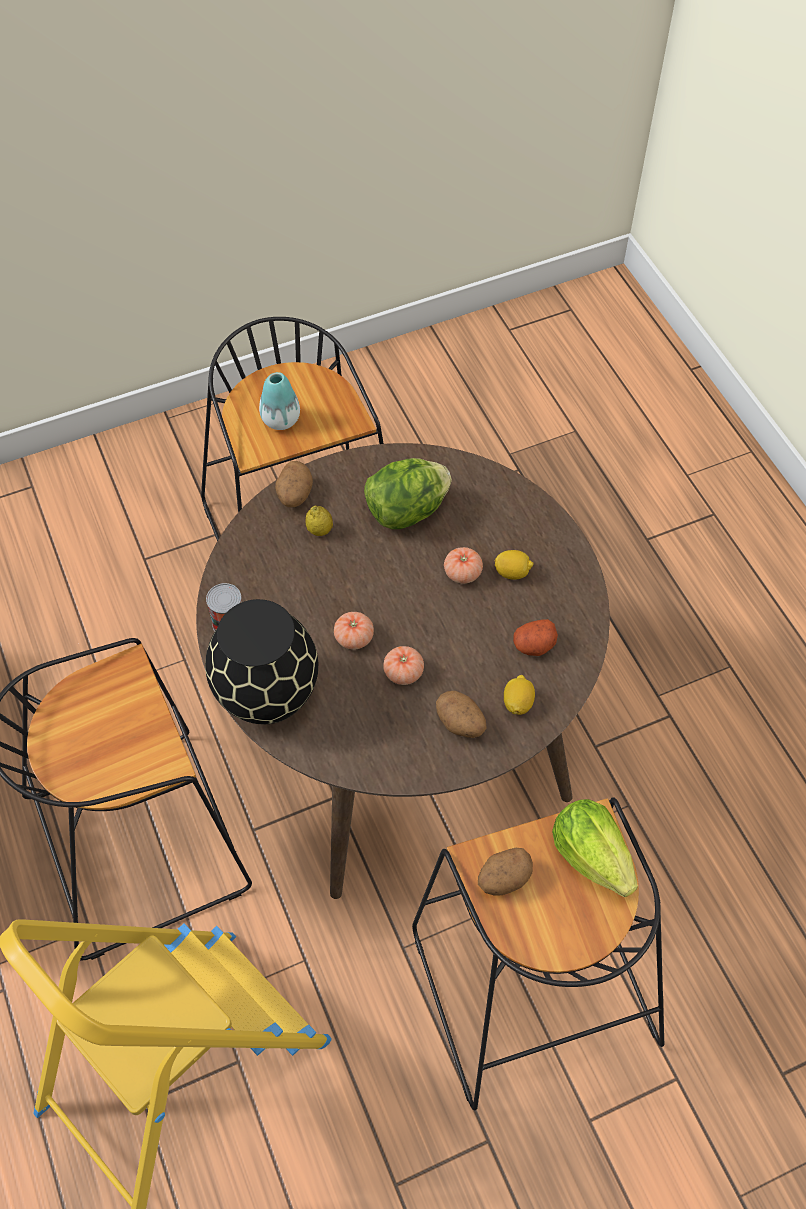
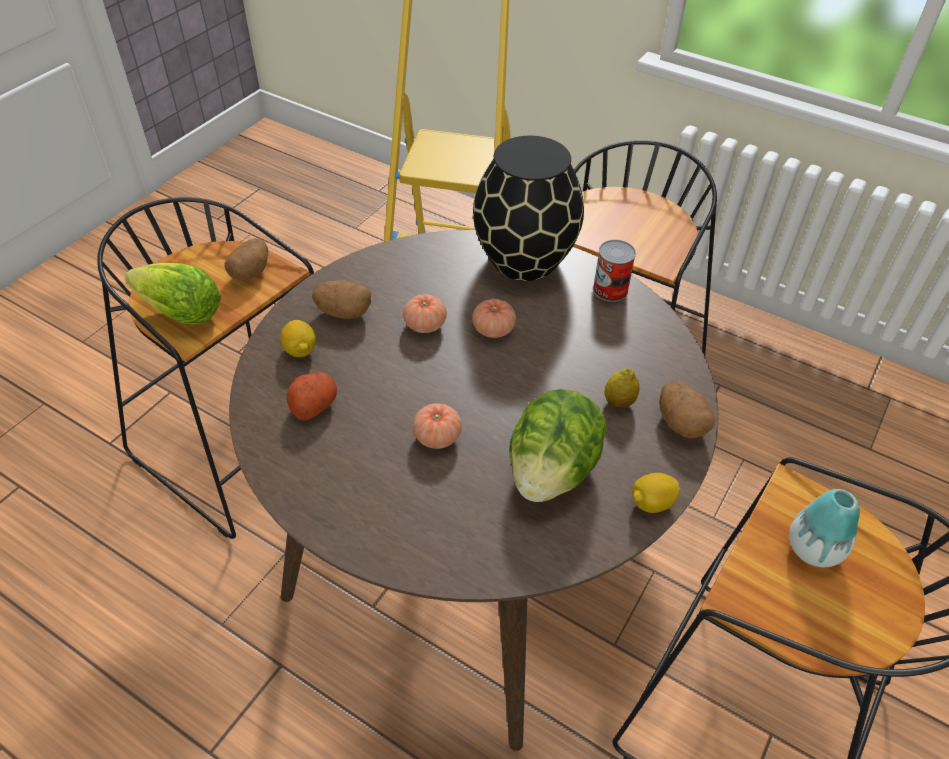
camera: 145 degrees right, 10 degrees down
lemon [494,550,533,580] -> lemon moved to [632,473,680,513]

